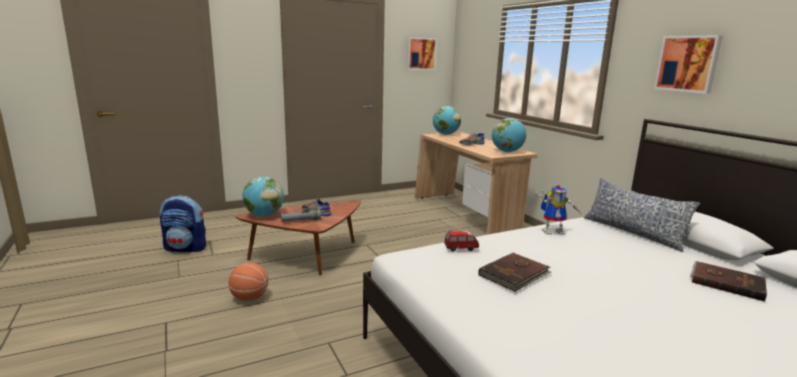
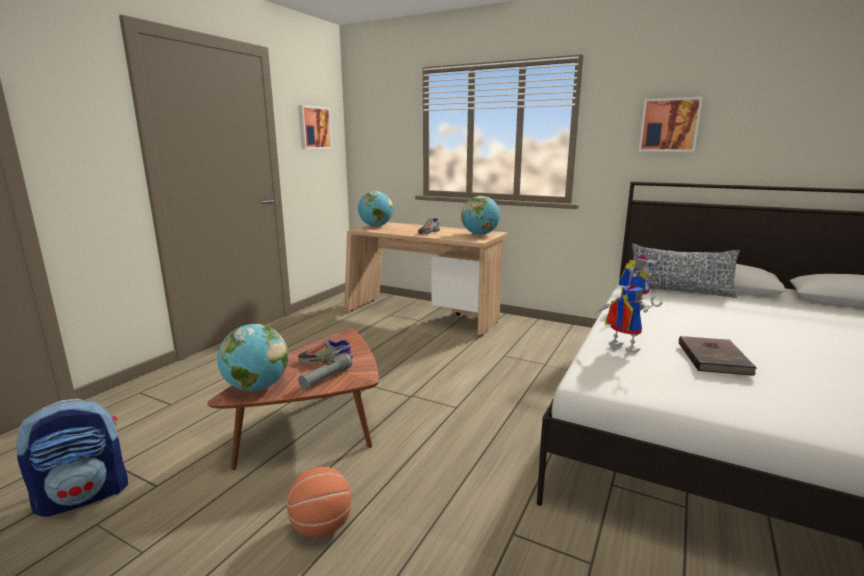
camera: 35 degrees left, 0 degrees up
toy car [444,231,479,252] -> toy robot [595,284,662,353]
brown book [690,261,767,301] -> none

